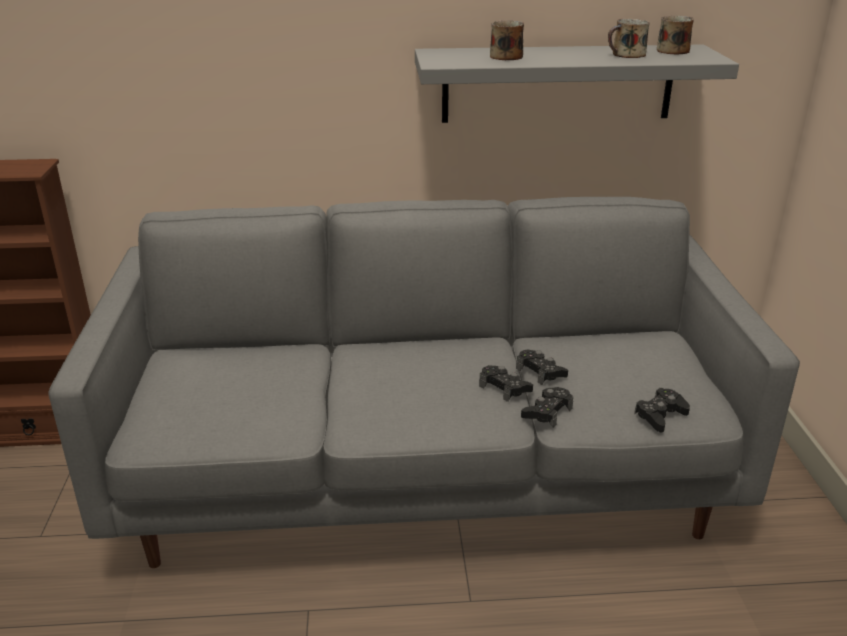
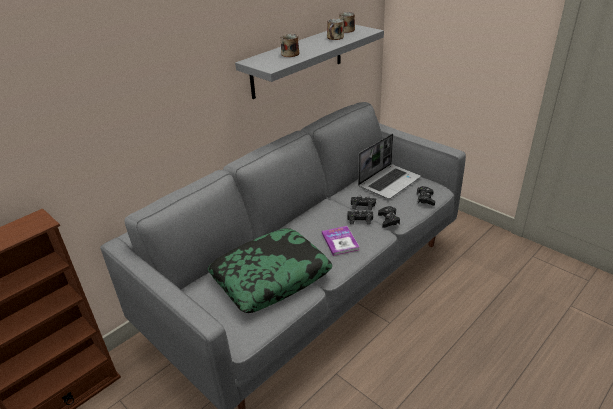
camera: 40 degrees left, 5 degrees up
none -> pillow [208,228,332,313]
none -> book [322,226,359,256]
none -> laptop [358,133,421,199]

